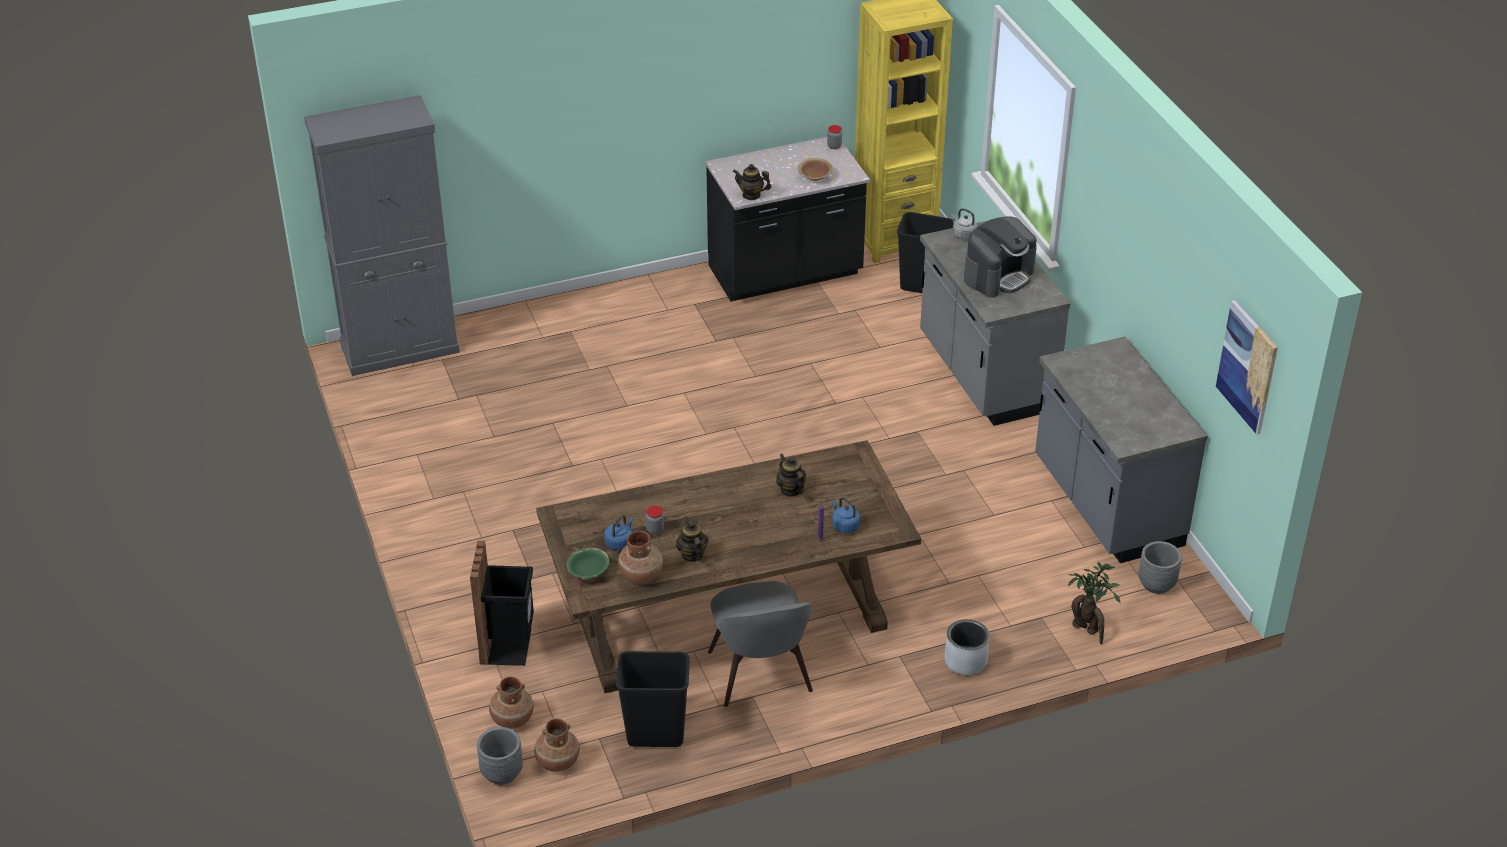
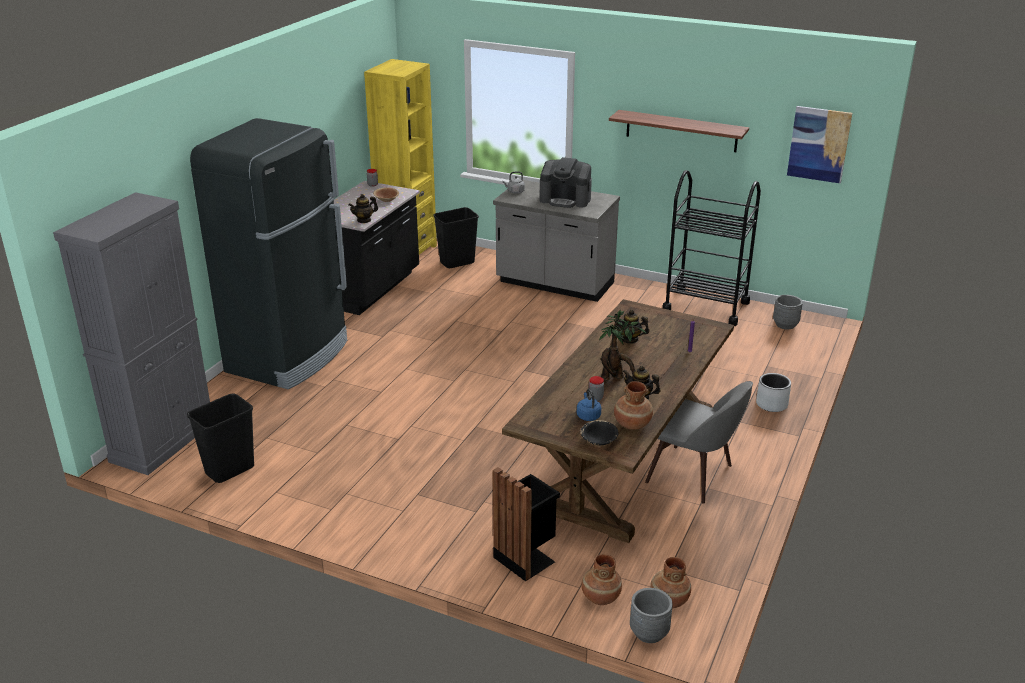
camera: 45 degrees left, 10 degrees down
green bowl [567,547,609,579] -> black bowl [580,420,618,446]
black trash can [616,651,690,747] -> black trash can moved to [187,393,254,483]
blue kettle [832,497,860,533] -> none
coffee machine [964,216,1037,298] -> coffee machine turned 105 degrees clockwise [539,157,592,208]
grey counter [1035,336,1208,563] -> black cart [662,170,761,326]
potted plant [1068,562,1120,644] -> potted plant moved to [599,310,647,381]
none -> black fridge [190,118,347,390]
none -> shelf [609,110,749,152]

